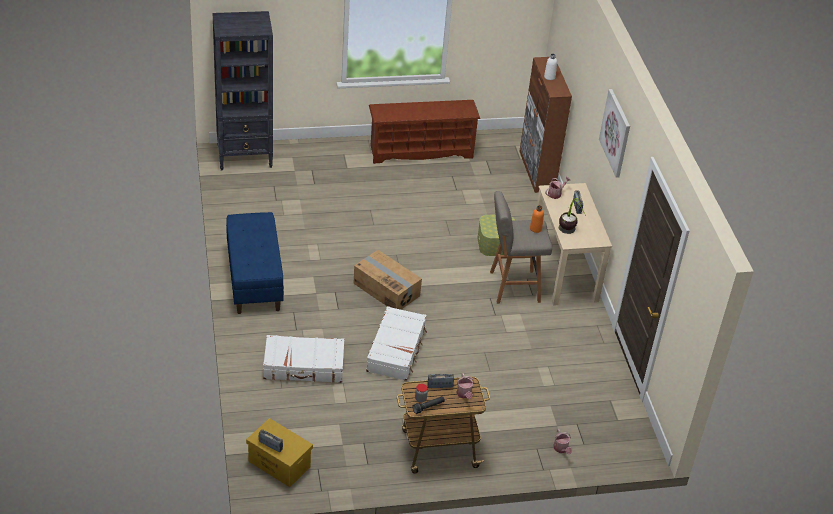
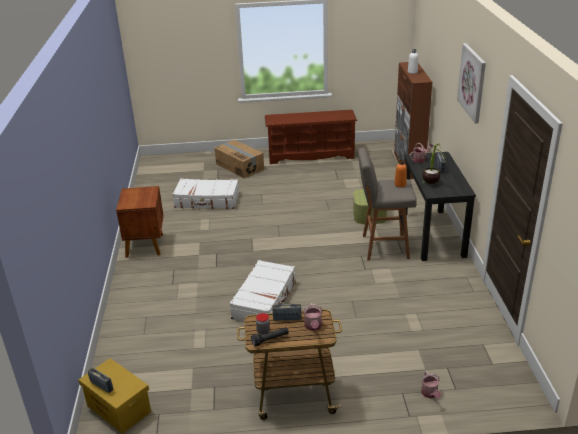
camera: 10 degrees right, 10 degrees down
black bookcase [212,11,273,170] -> none
blue bench [226,212,284,314] -> brown nightstand [116,186,164,258]
white suitcase [263,335,344,383] -> white suitcase moved to [172,179,239,209]
cardboard box [353,250,422,310] -> cardboard box moved to [214,140,264,178]
beige desk [536,183,612,306] -> black desk [404,152,476,261]

